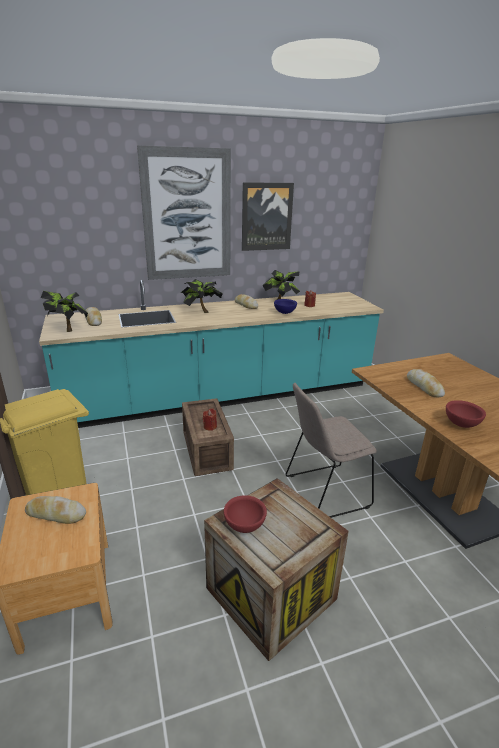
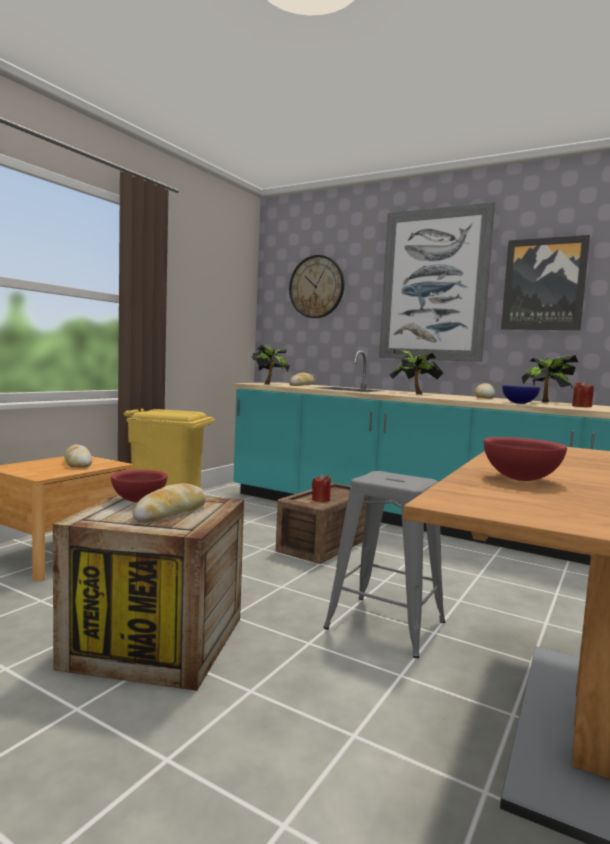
camera: 50 degrees right, 20 degrees down
beige chair [285,383,377,518] -> grey stool [323,471,445,658]
bread [407,369,445,397] -> bread moved to [133,483,206,523]
none -> wall clock [289,255,344,318]

